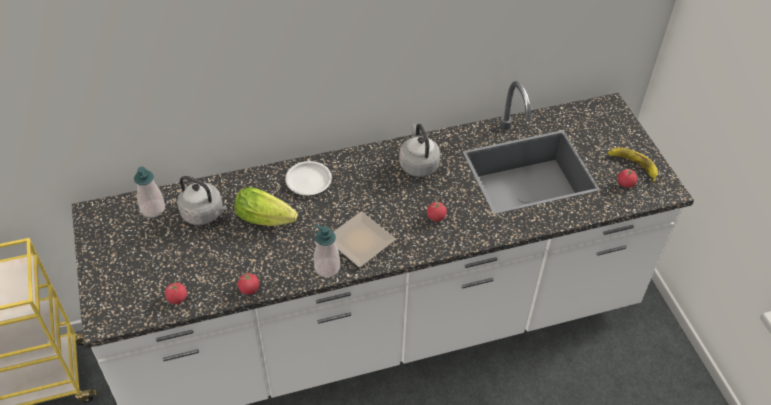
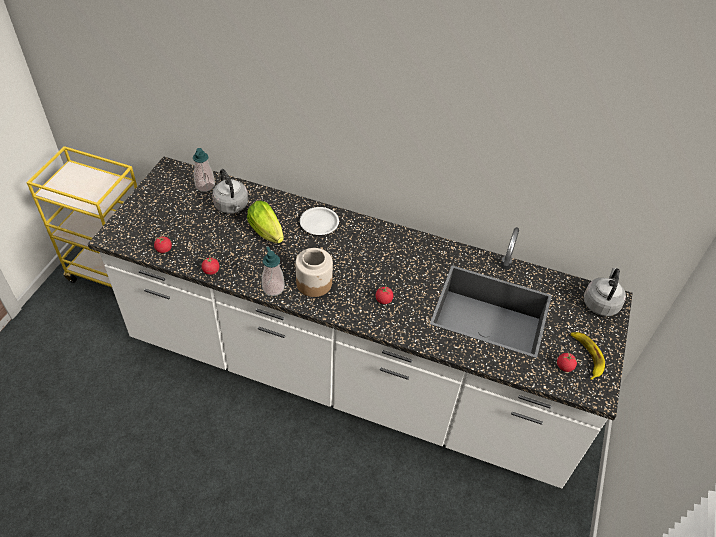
camera: 35 degrees right, 0 degrees up
plate [333,211,396,267] -> jar [296,248,333,297]
grey kettle [399,124,441,177] -> grey kettle moved to [584,268,626,316]

